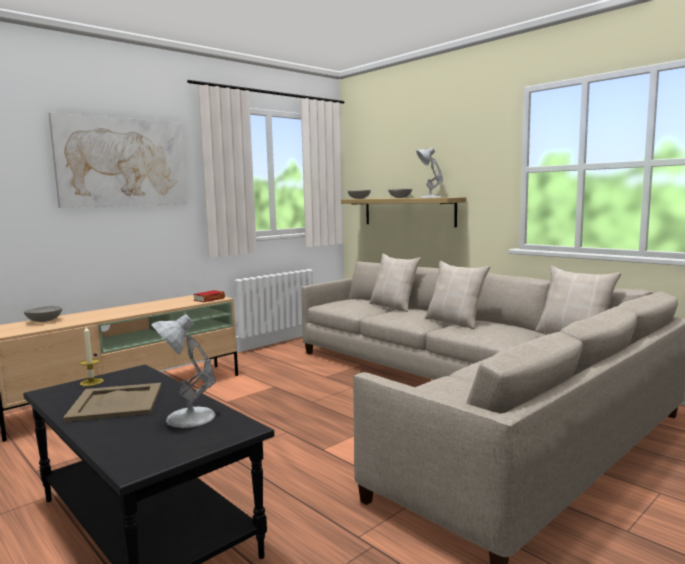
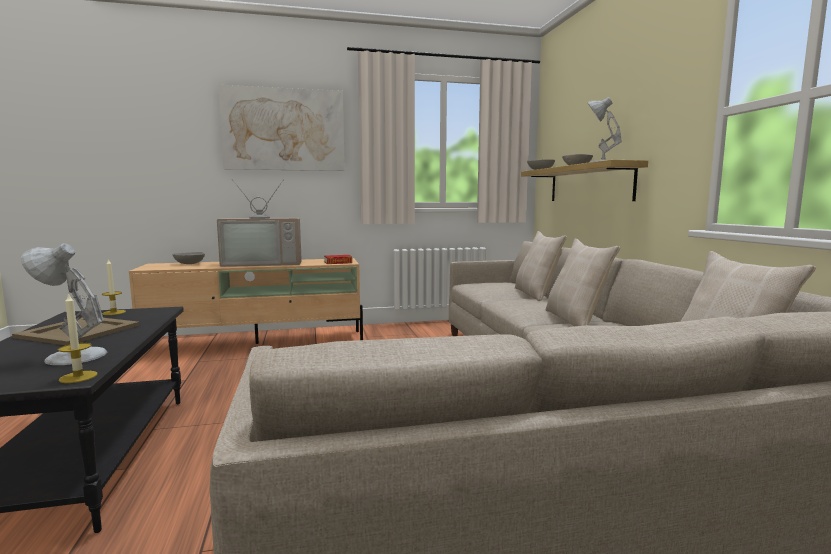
camera: 30 degrees right, 0 degrees up
none -> candle [58,292,98,383]
none -> television [217,179,302,267]

